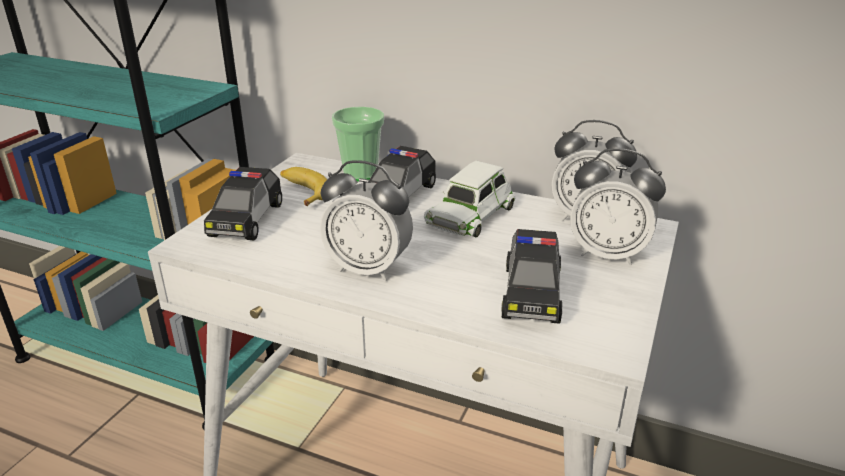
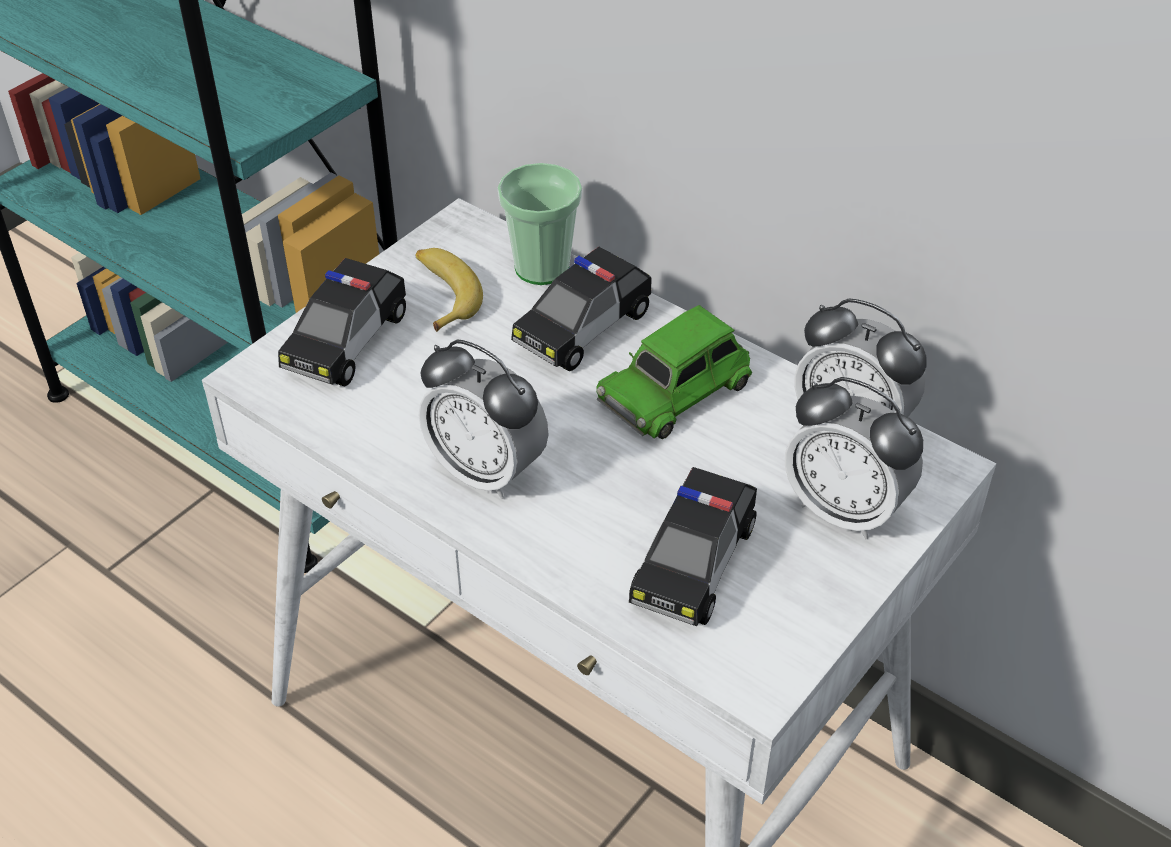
camera: 15 degrees right, 15 degrees up
white toy car [424,160,515,237] -> green toy car [596,305,752,439]

